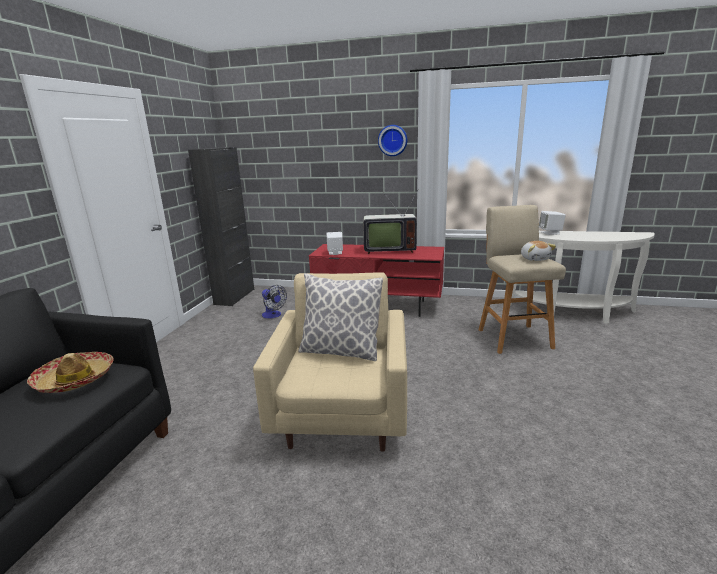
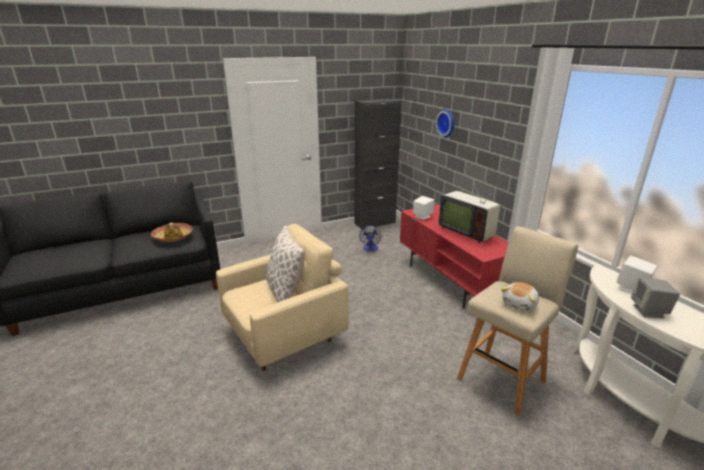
camera: 50 degrees right, 5 degrees up
wall clock [378,125,407,156] -> wall clock moved to [436,110,454,138]
none -> grey speaker [631,277,680,318]

